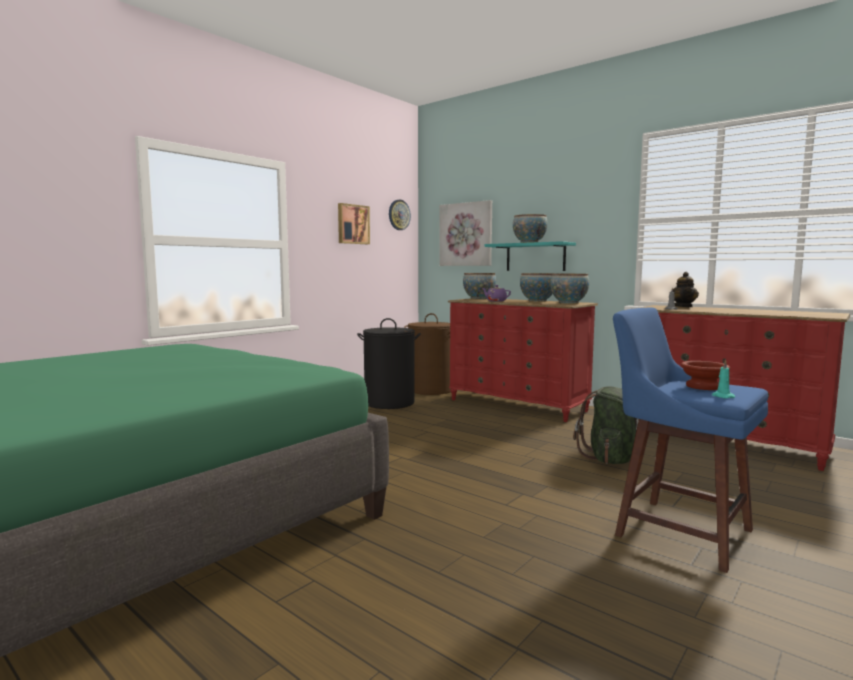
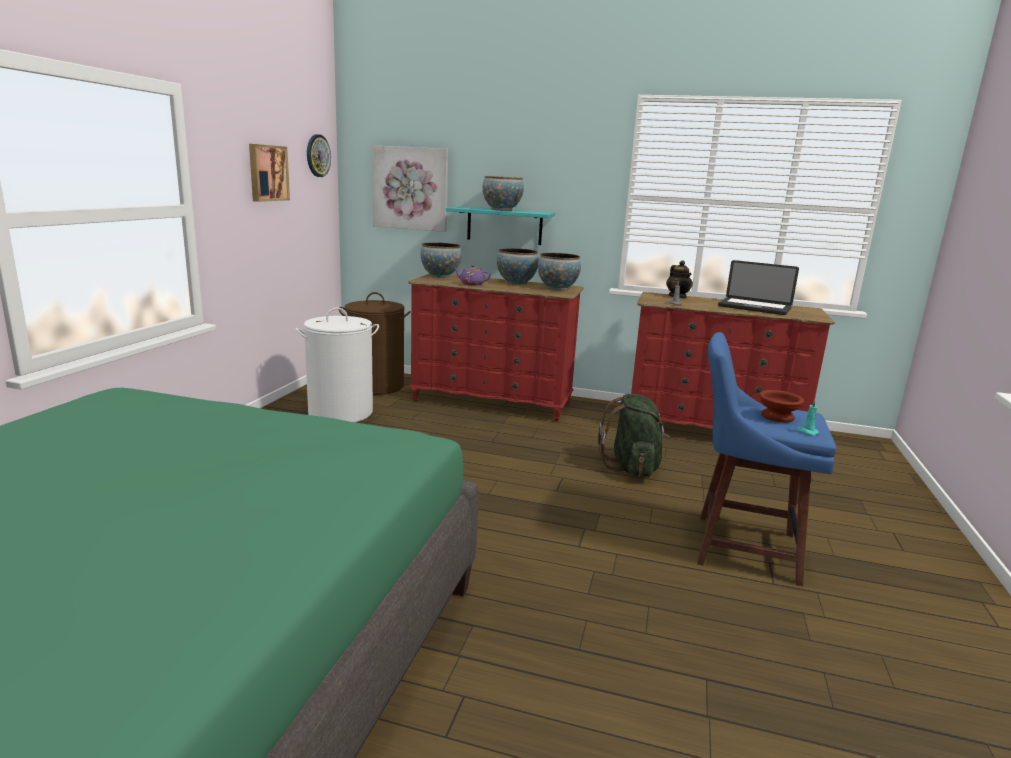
camera: 25 degrees left, 10 degrees up
black laundry basket [357,318,421,409] -> white laundry basket [296,308,379,422]
none -> laptop [718,260,799,315]

